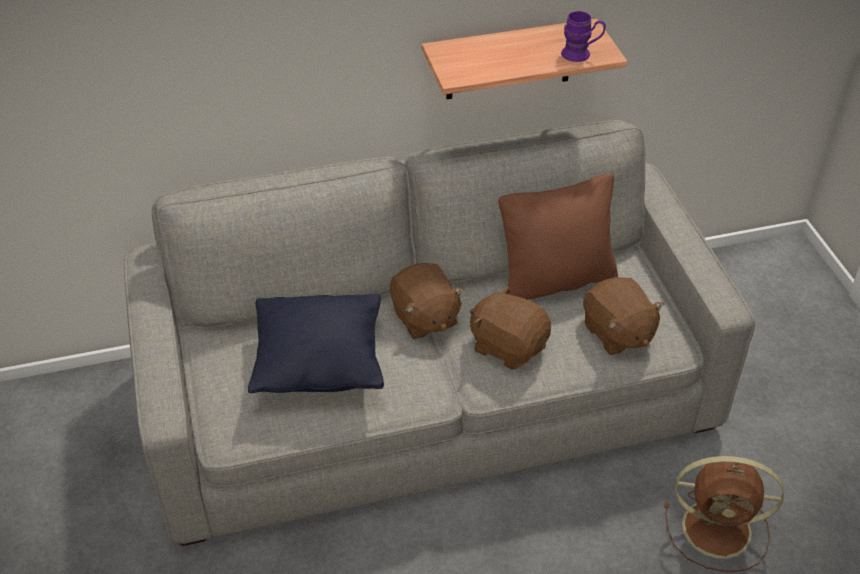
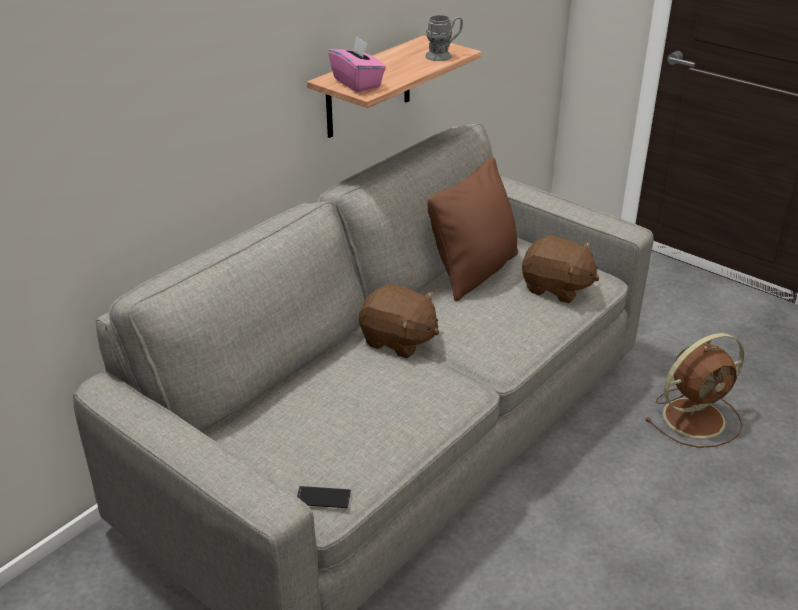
camera: 35 degrees left, 10 degrees down
black pillow [248,294,384,393] -> none
brown plush toy [470,285,551,370] -> none
purple mug [561,11,606,62] -> grey mug [425,15,463,61]
none -> phone [297,486,351,508]
none -> pink tissue box [328,36,386,92]

